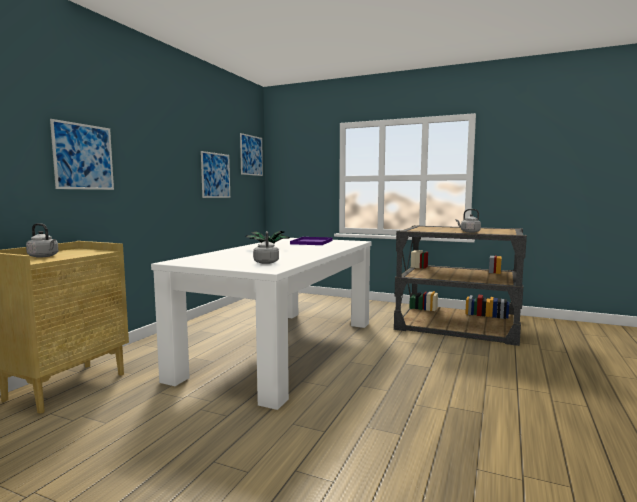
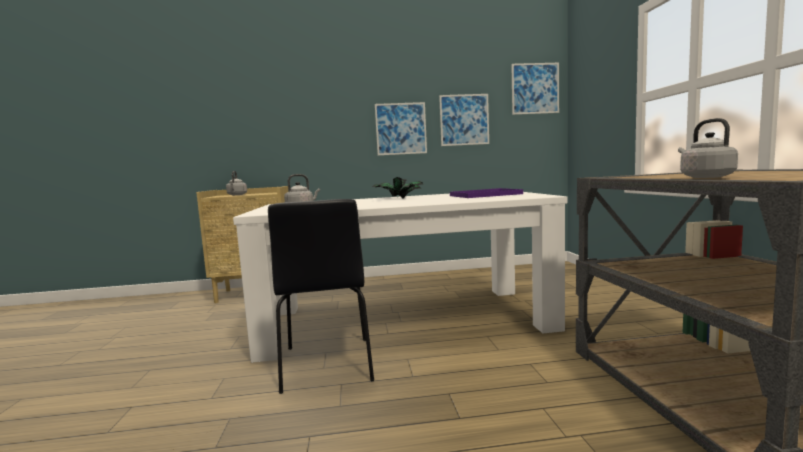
camera: 60 degrees right, 0 degrees up
picture [50,119,114,190] -> picture moved to [375,102,427,155]
none -> black chair [268,199,374,394]

